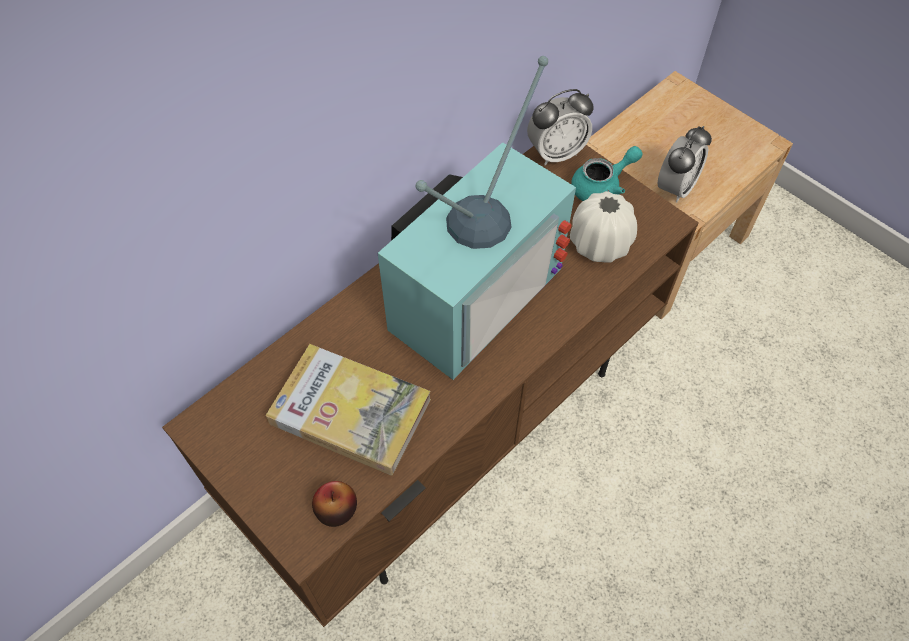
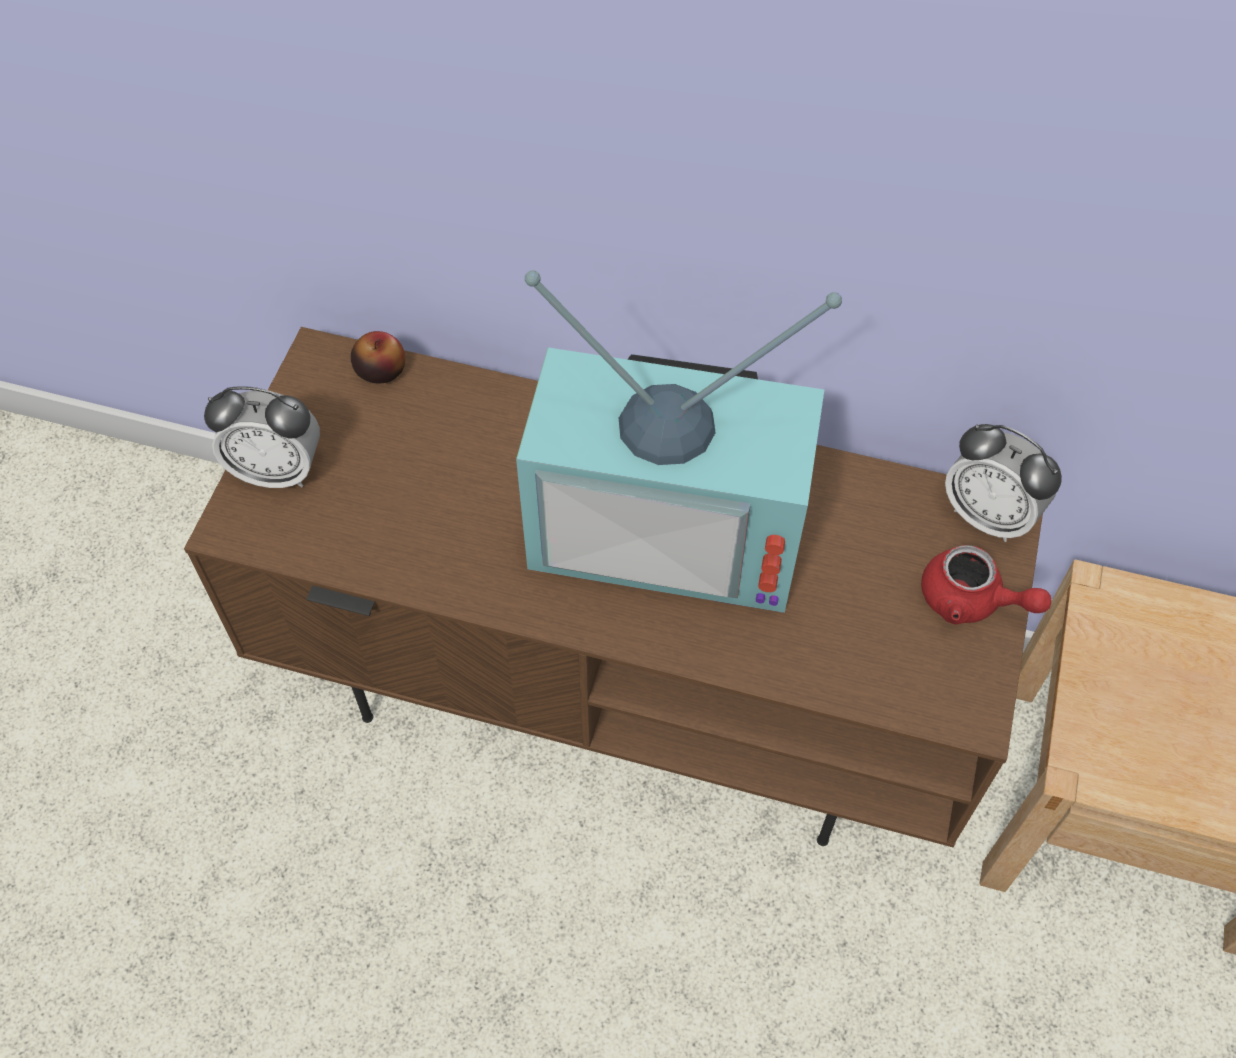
camera: 60 degrees right, 0 degrees up
book [266,344,431,476] -> none
apple [312,481,357,527] -> apple moved to [351,331,405,383]
white vase [570,191,637,262] -> none
turquoise teapot [571,146,642,201] -> red teapot [921,545,1051,625]
alarm clock [657,126,712,203] -> alarm clock moved to [204,386,320,488]

